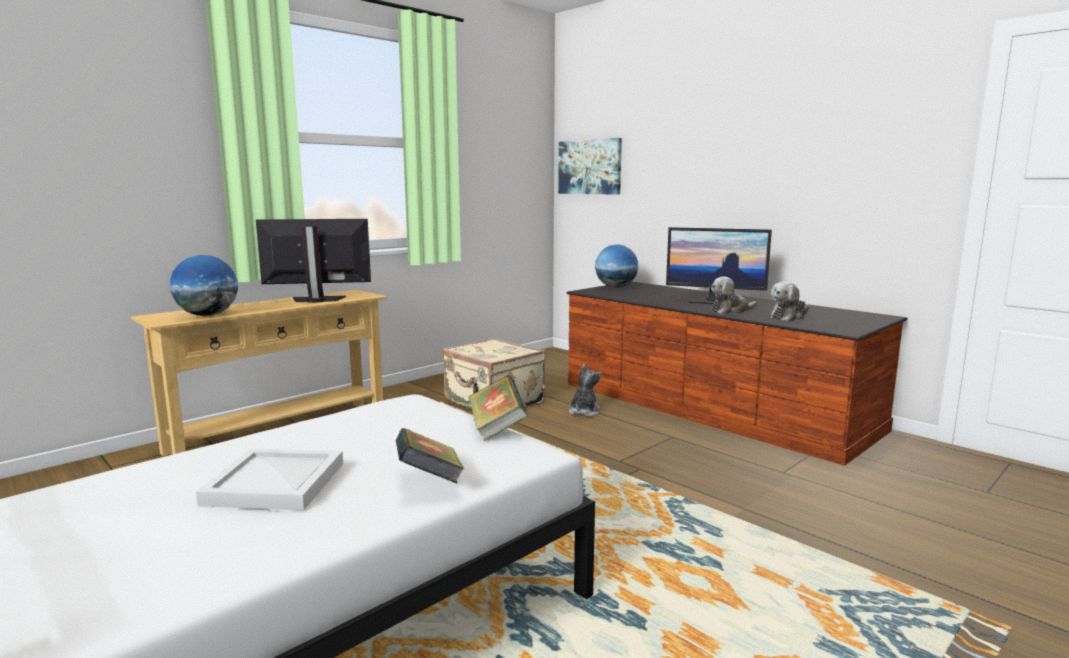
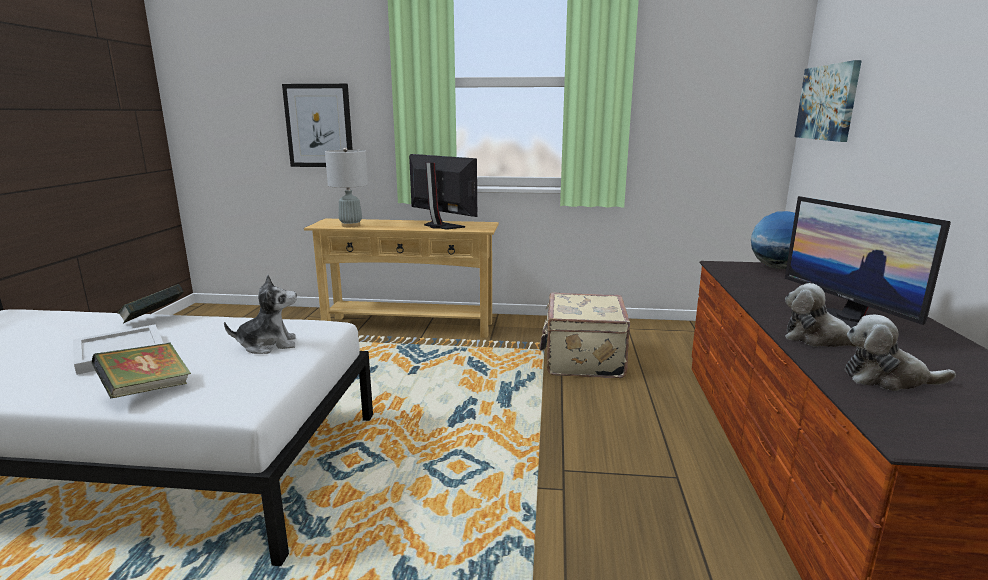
camera: 50 degrees right, 5 degrees up
globe [170,255,238,316] -> grey table lamp [325,147,368,227]
book [469,375,528,441] -> book moved to [117,284,184,324]
plush toy [569,364,602,417] -> plush toy moved to [224,275,297,354]
none -> picture [282,84,353,167]

